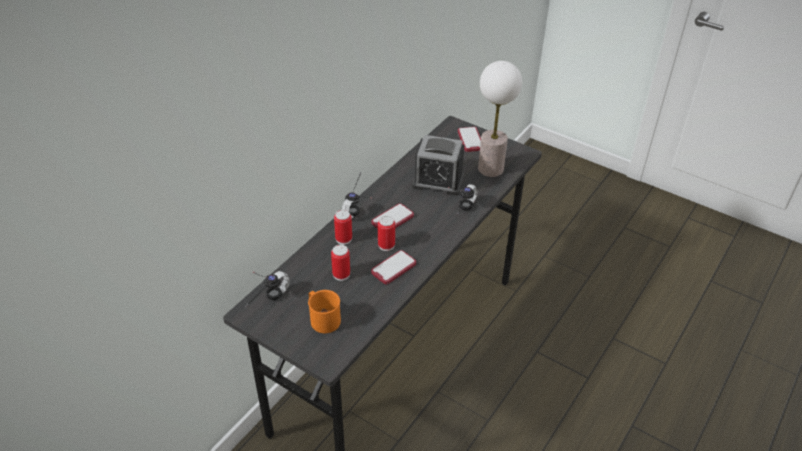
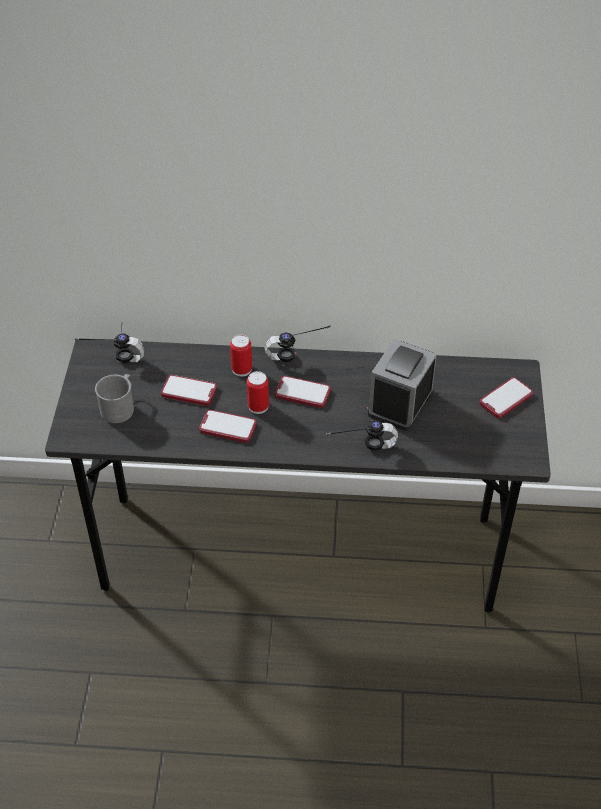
camera: 60 degrees right, 5 degrees up
orange mug [308,290,341,333] -> grey mug [95,374,134,423]
can [331,244,350,281] -> phone [161,375,217,406]
alarm clock [412,135,464,196] -> alarm clock turned 45 degrees clockwise [368,339,437,431]
table lamp [478,61,522,177] -> none

